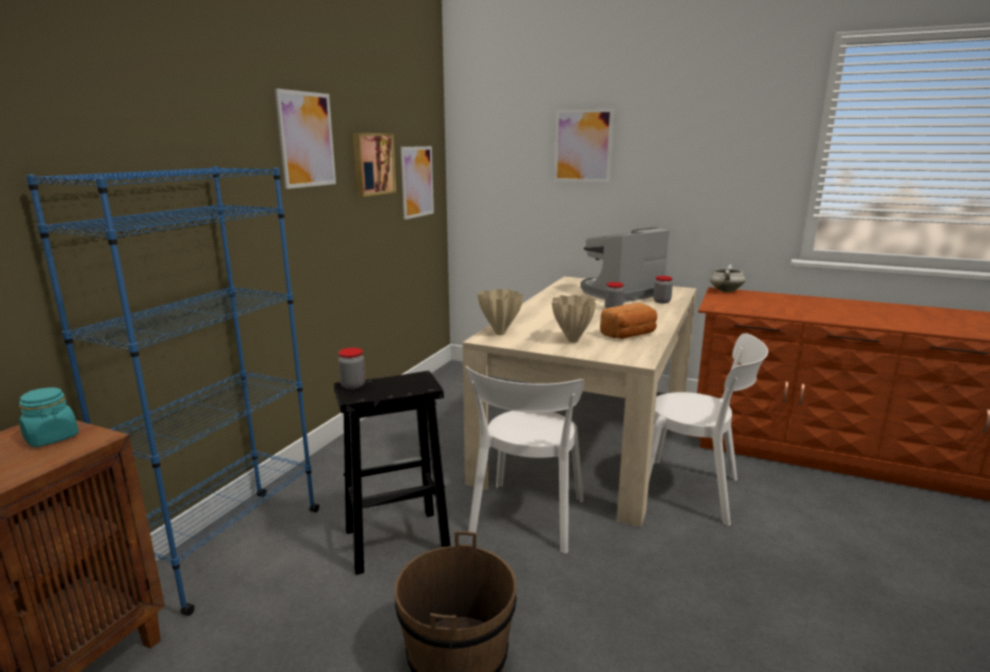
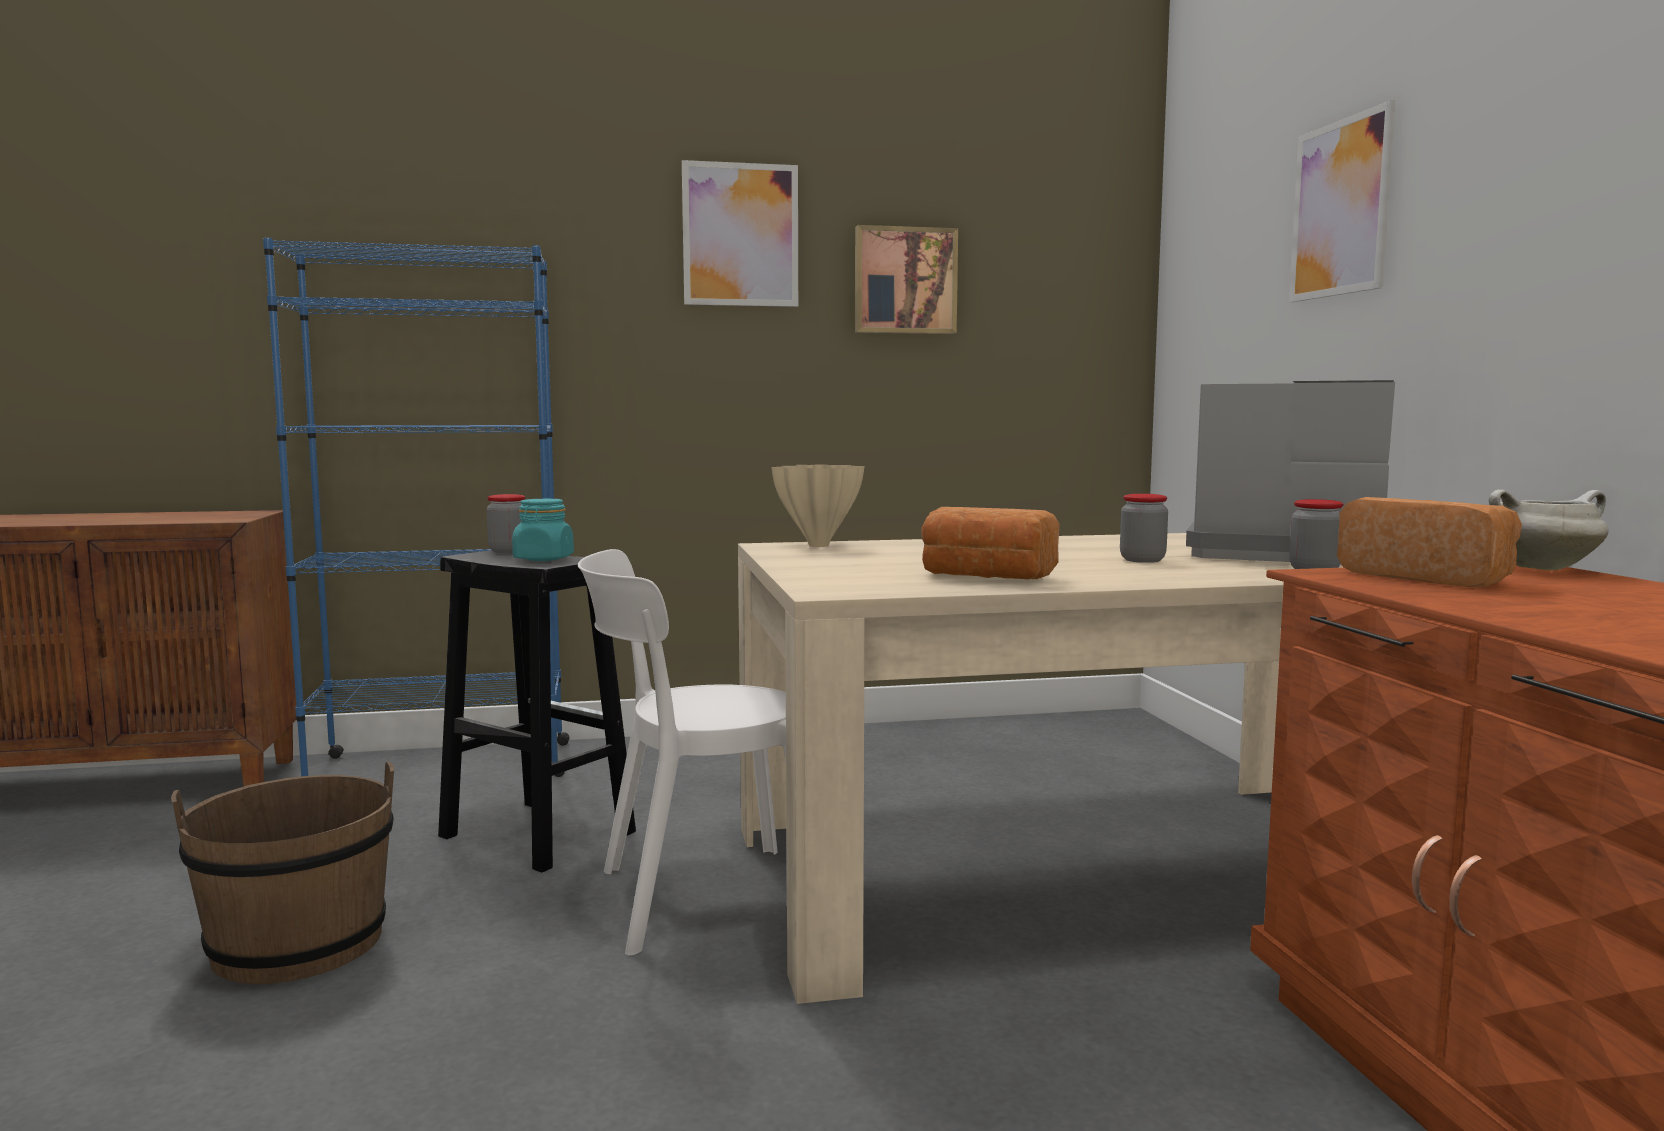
camera: 55 degrees right, 10 degrees down
turquoise jar [19,388,79,447] -> turquoise jar moved to [512,499,574,561]
picture [401,146,434,220] -> none
beige vase [552,295,596,343] -> none
white chair [649,333,768,526] -> none
none -> bread [1337,497,1522,587]

